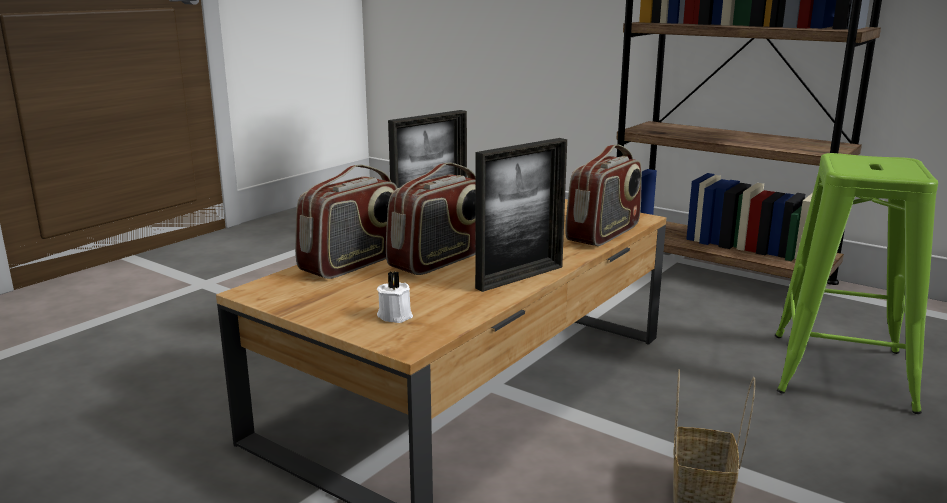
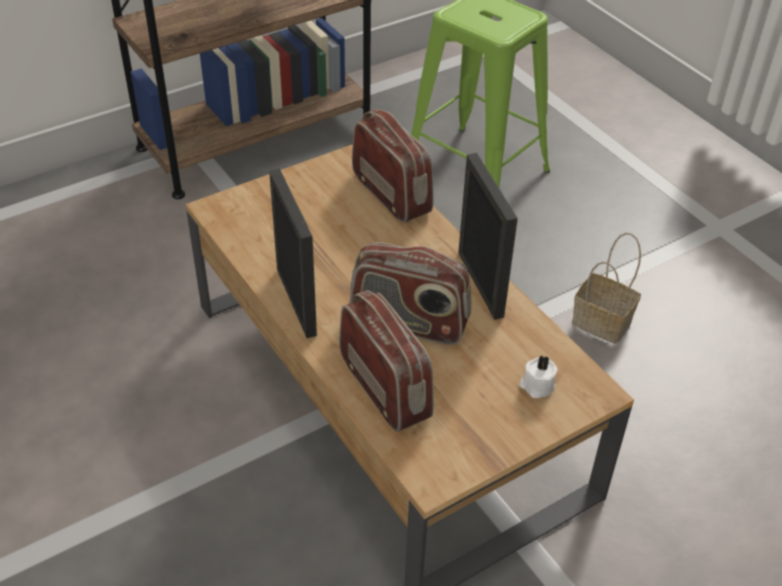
camera: 70 degrees left, 25 degrees up
radio [386,163,475,275] -> radio turned 135 degrees clockwise [349,242,471,345]

